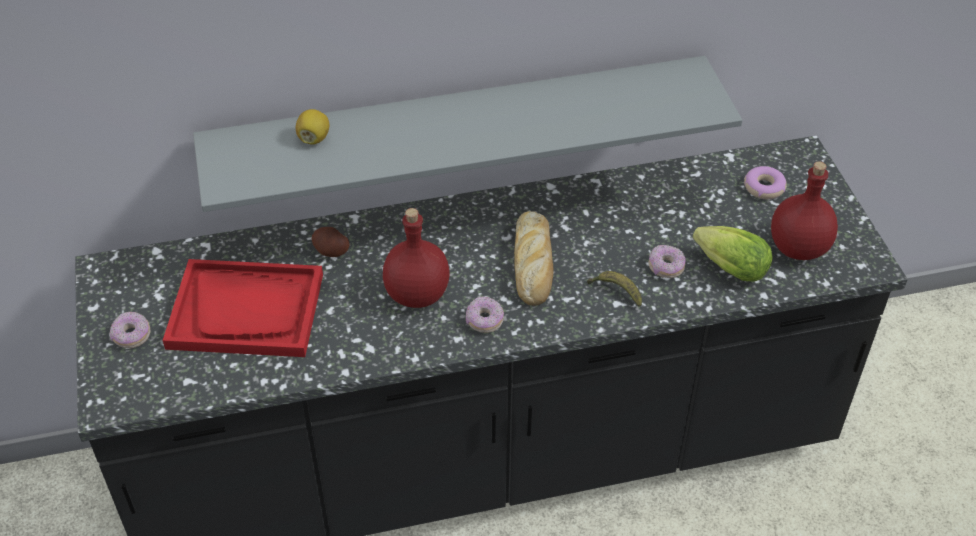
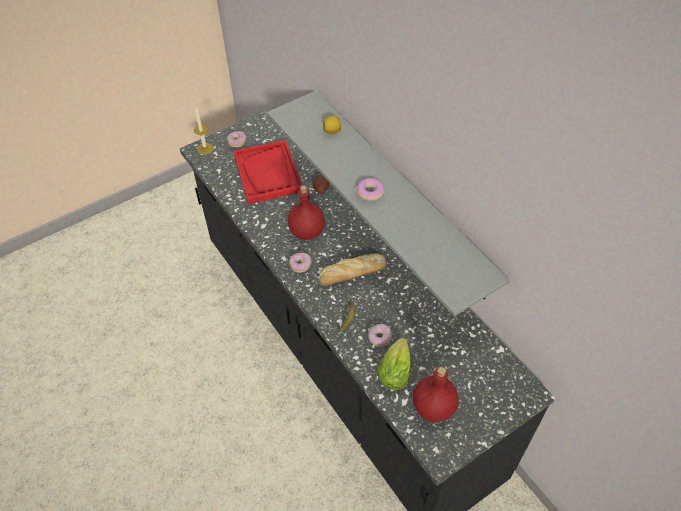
camera: 70 degrees right, 5 degrees up
donut [744,166,787,199] -> donut moved to [356,178,385,201]
none -> candle [194,108,213,155]

